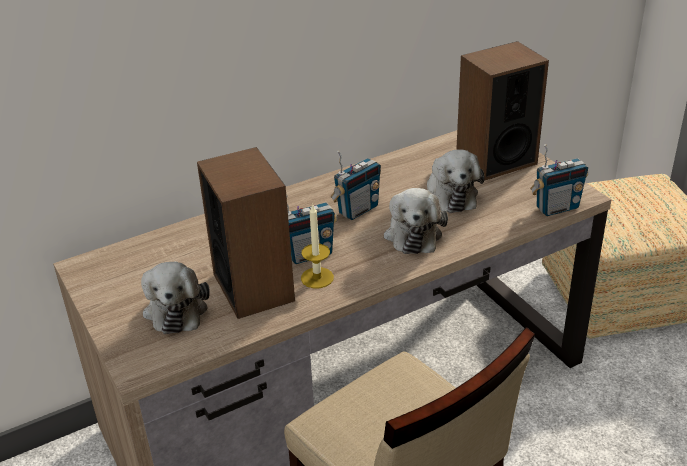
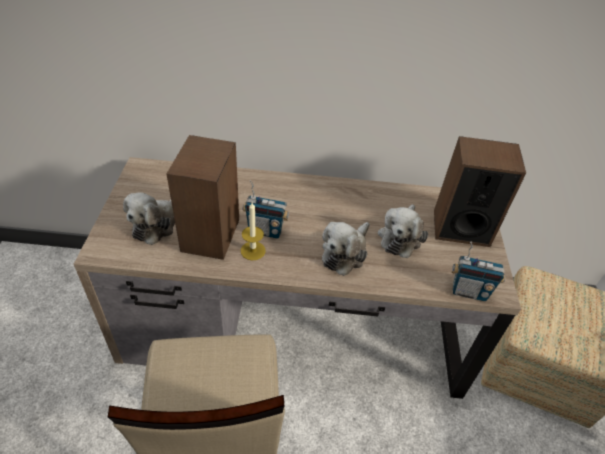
camera: 30 degrees right, 10 degrees up
radio [330,151,381,220] -> none

